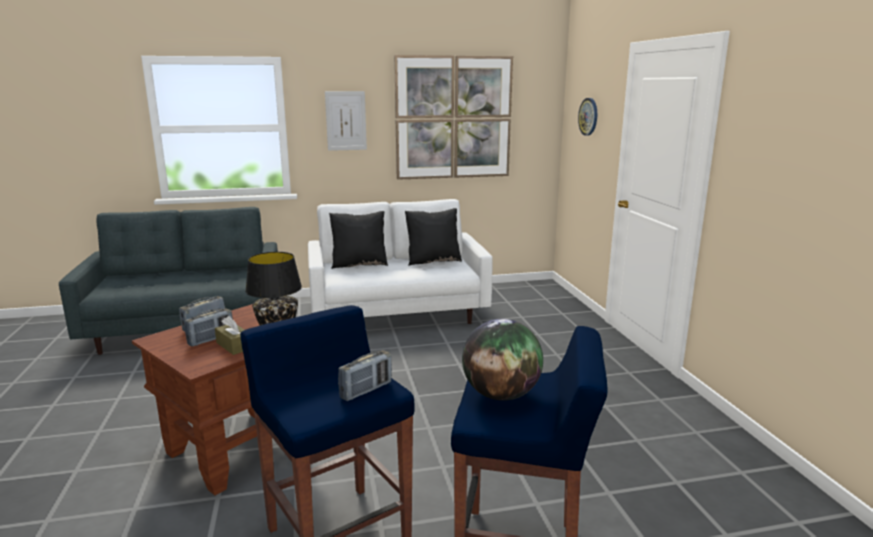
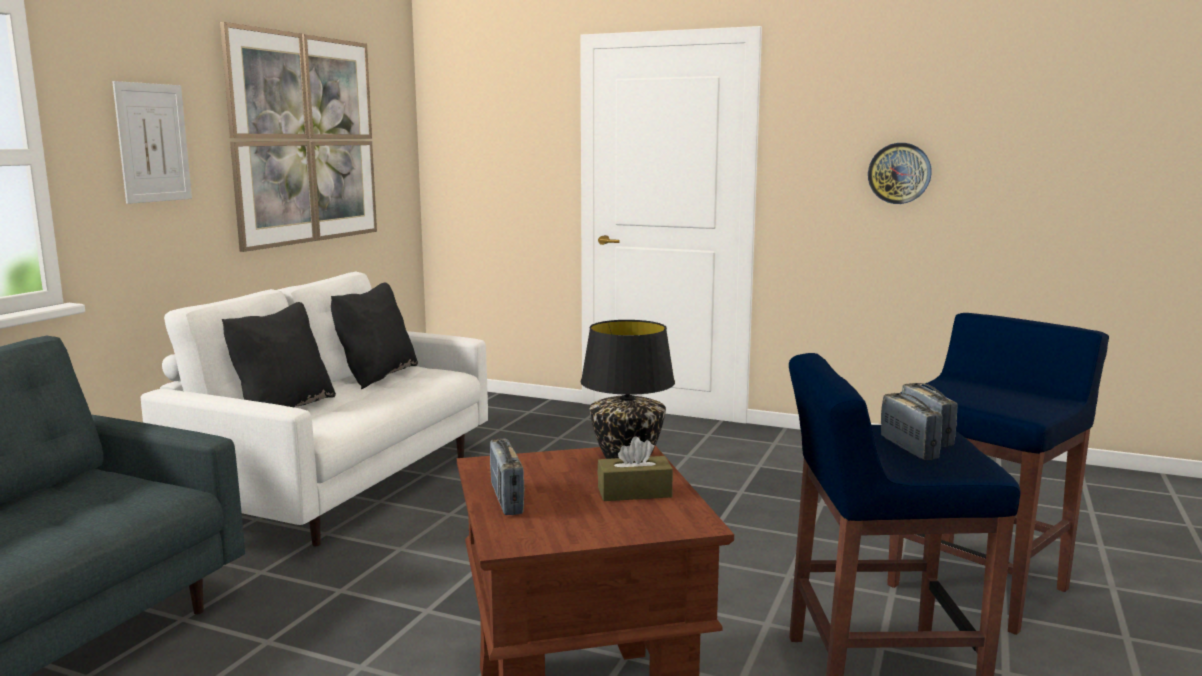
camera: 55 degrees left, 5 degrees down
radio [185,309,233,347] -> radio moved to [881,393,943,460]
globe [462,319,543,401] -> none
wall clock [578,98,597,136] -> wall clock moved to [868,143,932,204]

